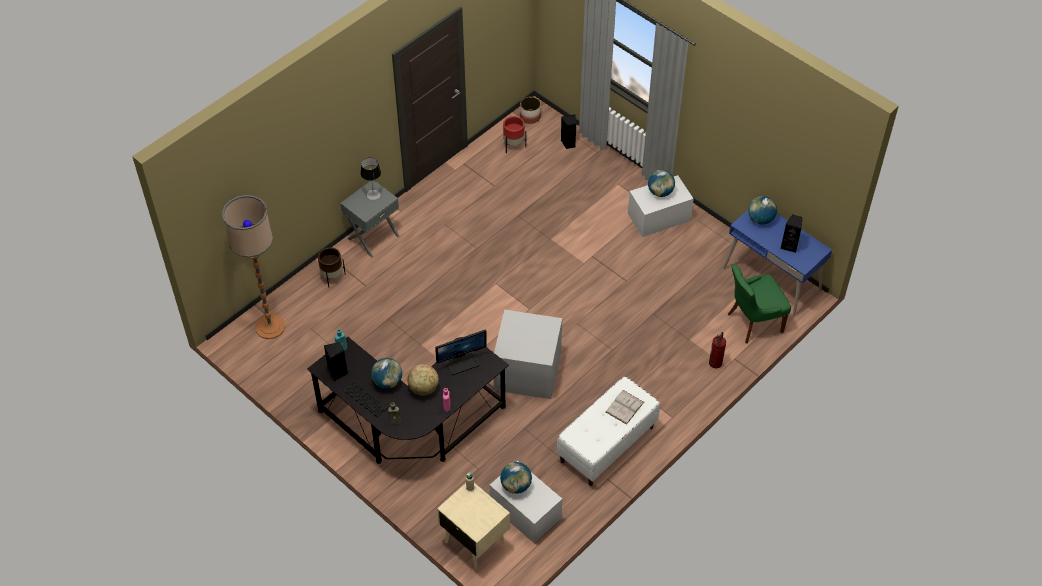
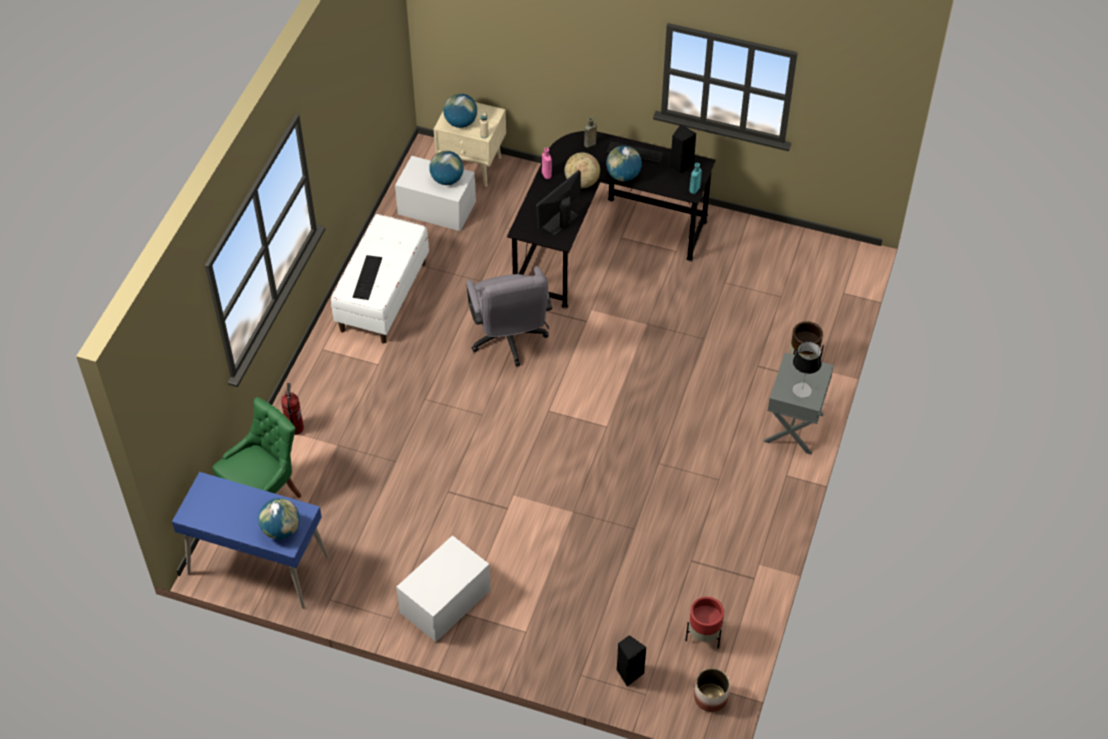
camera: 155 degrees right, 0 degrees up
floor lamp [222,195,285,339] -> none
grey storage box [494,310,562,399] -> grey office chair [466,266,552,366]
white book [606,390,644,425] -> keyboard [353,255,382,300]
globe [648,170,675,197] -> globe moved to [443,93,477,128]
black speaker [780,214,802,253] -> none

